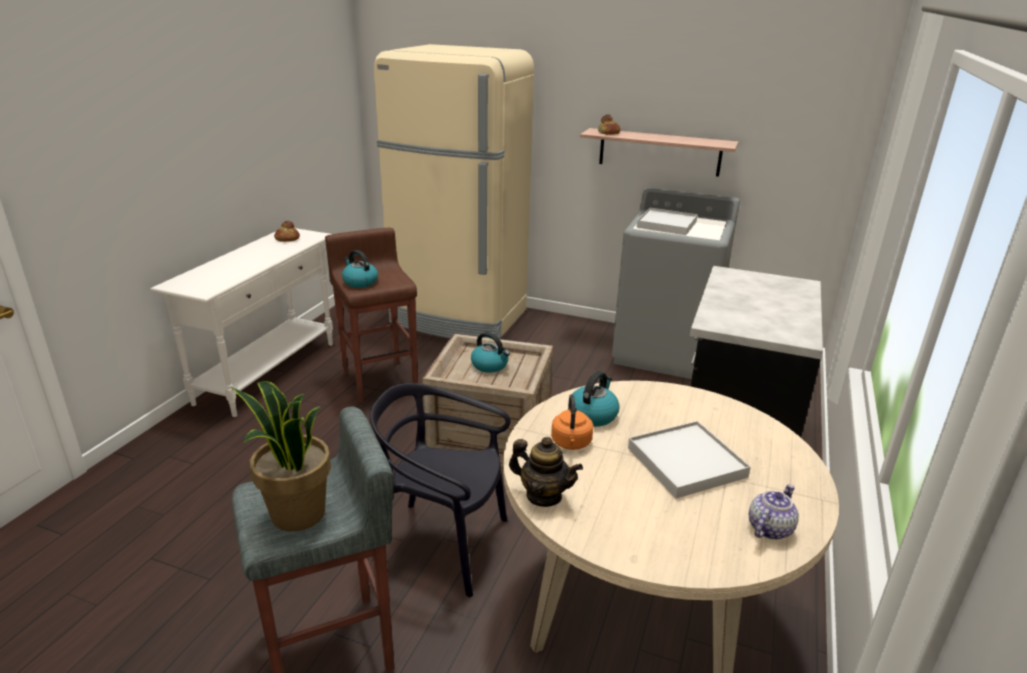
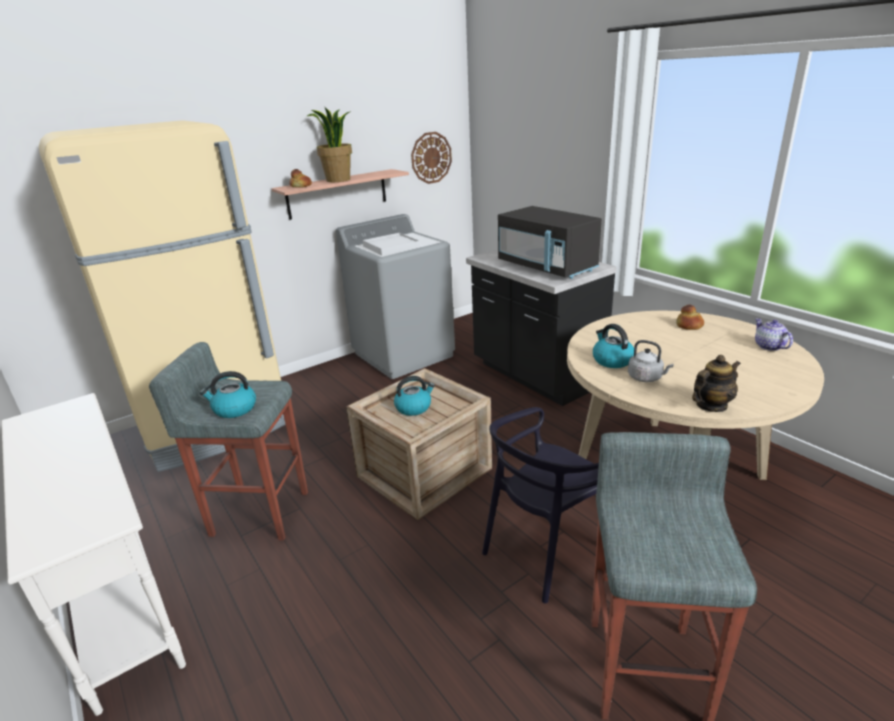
camera: 55 degrees left, 0 degrees up
potted plant [231,381,331,532] -> potted plant moved to [307,107,352,182]
bread [274,221,300,242] -> bread moved to [676,305,704,330]
brown stool [325,228,418,403] -> grey stool [149,342,308,540]
orange kettle [551,394,593,450] -> grey kettle [628,340,674,382]
white tray [628,421,751,499] -> none
none -> wall clock [411,132,452,184]
none -> black microwave [498,206,602,279]

